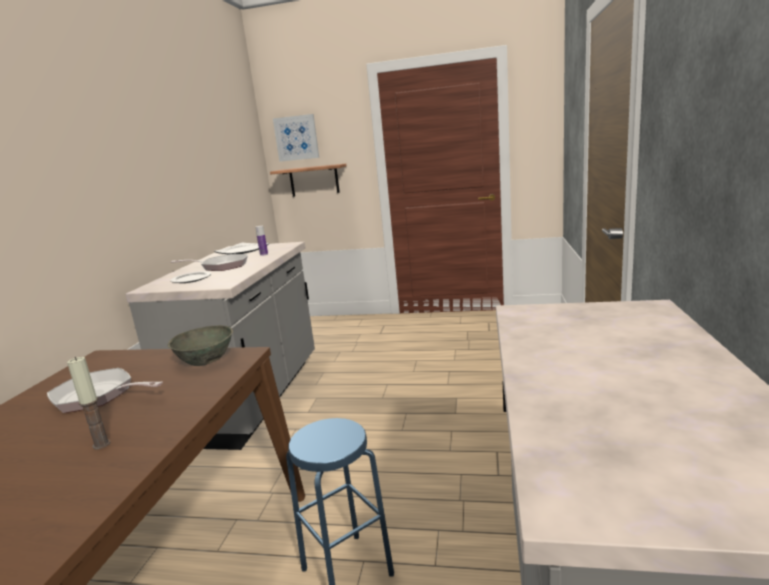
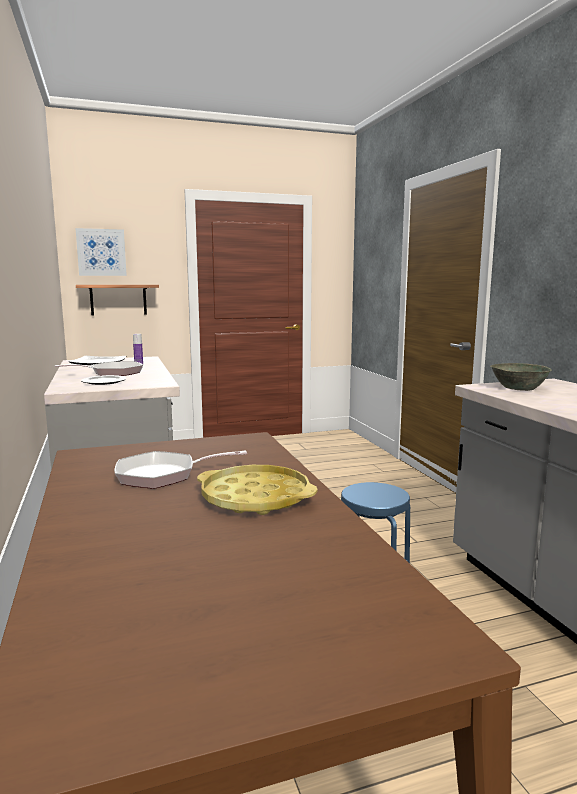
camera: 30 degrees left, 5 degrees down
candle [67,357,111,449] -> yellow tray [197,465,318,515]
grey bowl [168,325,233,366] -> grey bowl moved to [490,363,552,391]

